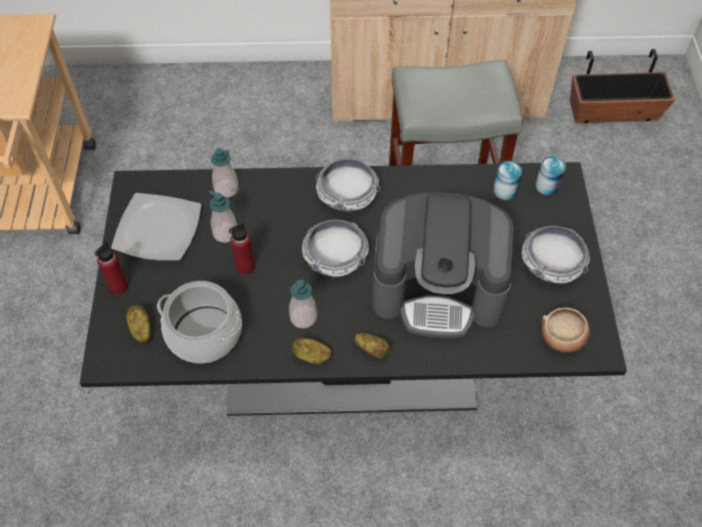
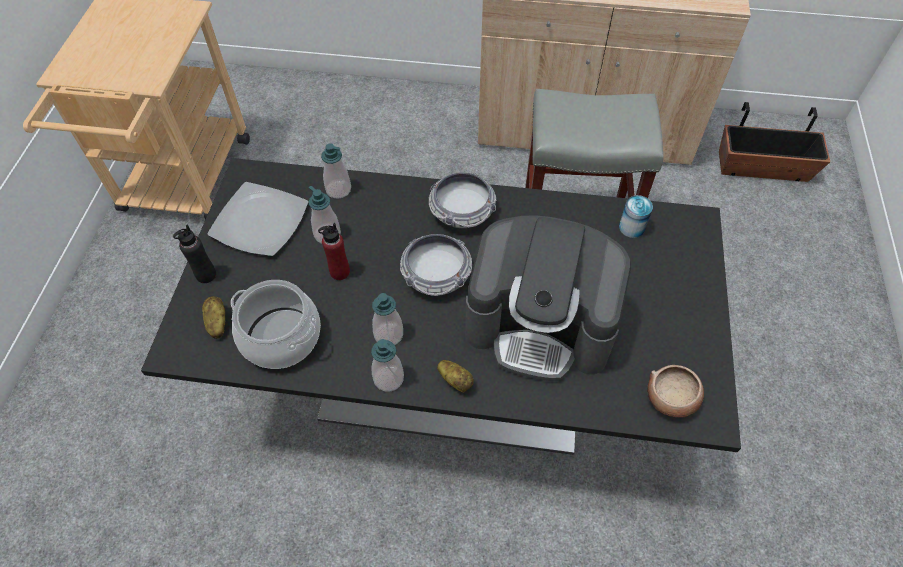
camera: 10 degrees right, 0 degrees up
red bottle [95,242,128,295] -> black bottle [173,225,216,283]
potato [291,337,332,364] -> soap dispenser [371,339,404,392]
bowl [522,226,590,284] -> none
can [536,156,566,195] -> none

